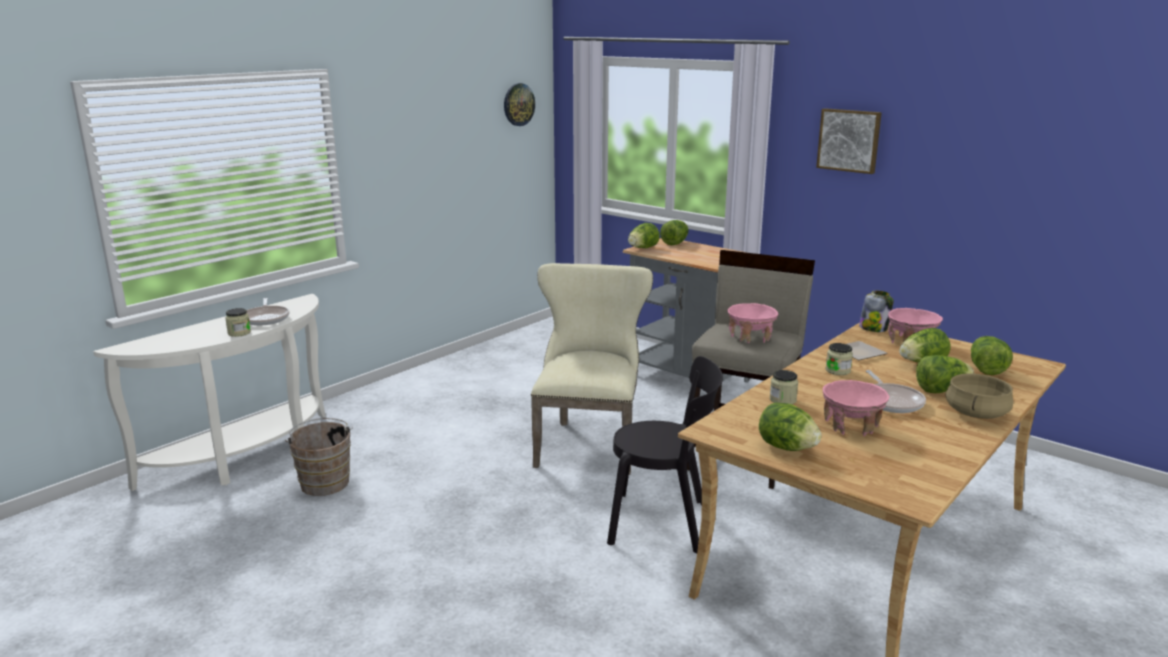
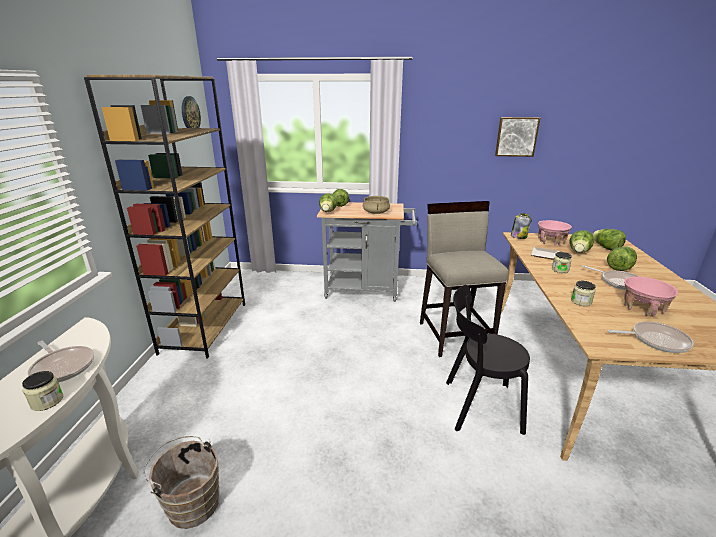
camera: 35 degrees left, 5 degrees up
beige chair [531,263,653,475] -> none
black chair [607,356,723,554] -> black chair turned 150 degrees counterclockwise [446,285,530,435]
pink bowl [727,303,778,343] -> none
lettuce [759,402,821,451] -> frying pan [607,321,694,353]
picture [816,108,882,174] -> picture moved to [495,117,540,157]
beige cooking pot [945,373,1013,419] -> beige cooking pot moved to [363,196,390,214]
none -> brown bookcase [84,75,245,359]

